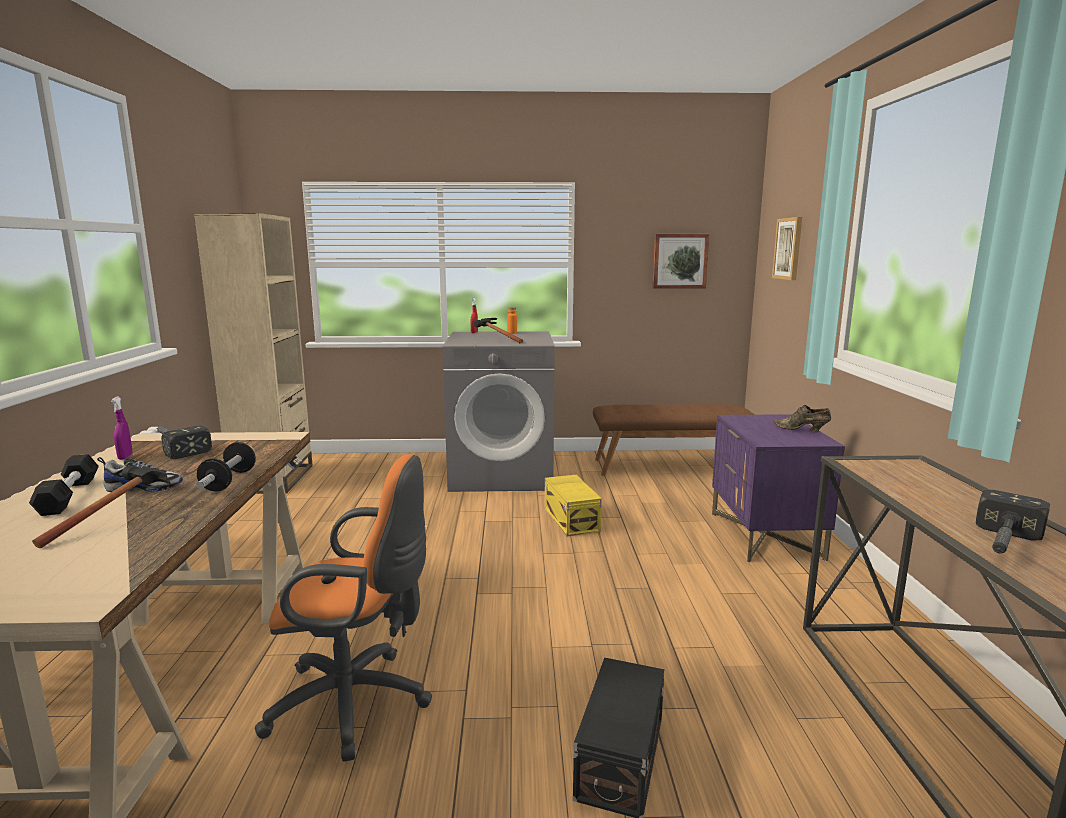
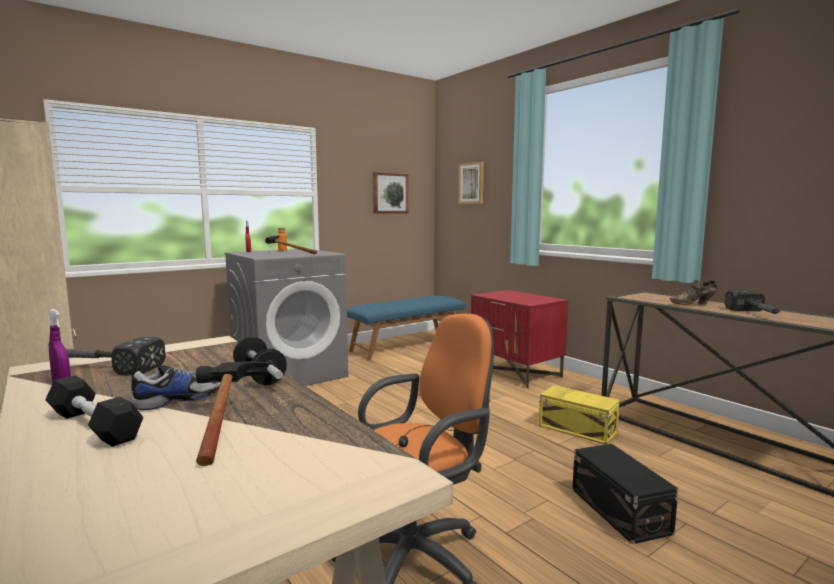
camera: 35 degrees left, 5 degrees down
yellow storage box [545,475,602,536] -> yellow storage box moved to [539,385,620,445]
brown bench [593,404,755,476] -> blue bench [347,296,465,361]
purple nightstand [712,414,845,562] -> red nightstand [471,290,568,388]
brown shoe [773,405,831,432] -> brown shoe moved to [670,280,717,305]

